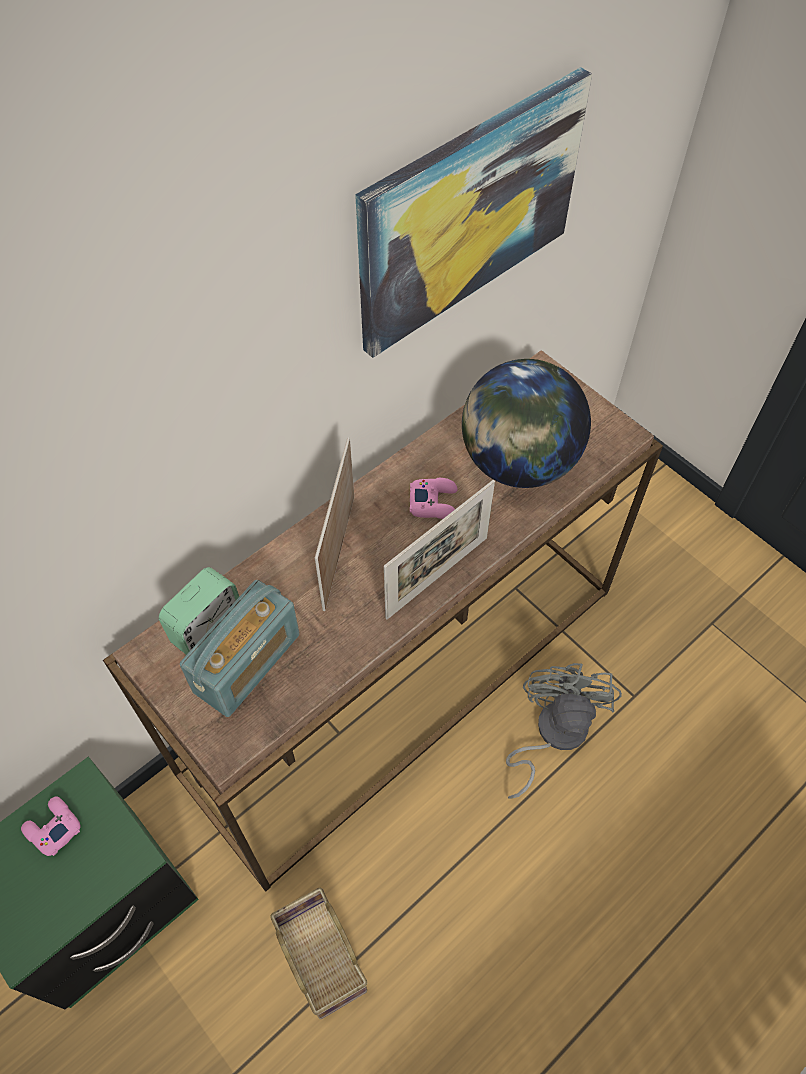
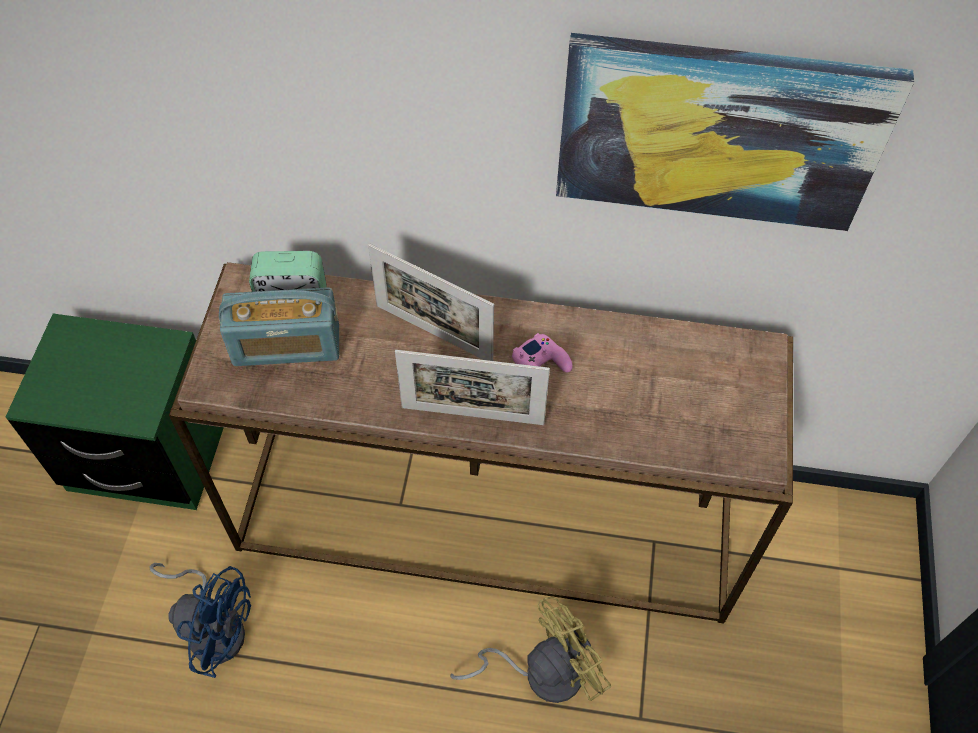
camera: 50 degrees right, 0 degrees up
pink game controller [21,796,81,856] -> none
basket [270,887,367,1019] -> blue fan [149,563,251,678]
picture frame [315,437,354,611] -> picture frame turned 120 degrees counterclockwise [368,243,494,361]
globe [462,359,591,488] -> none
grey fan [506,663,622,799] -> yellow fan [450,597,611,703]

